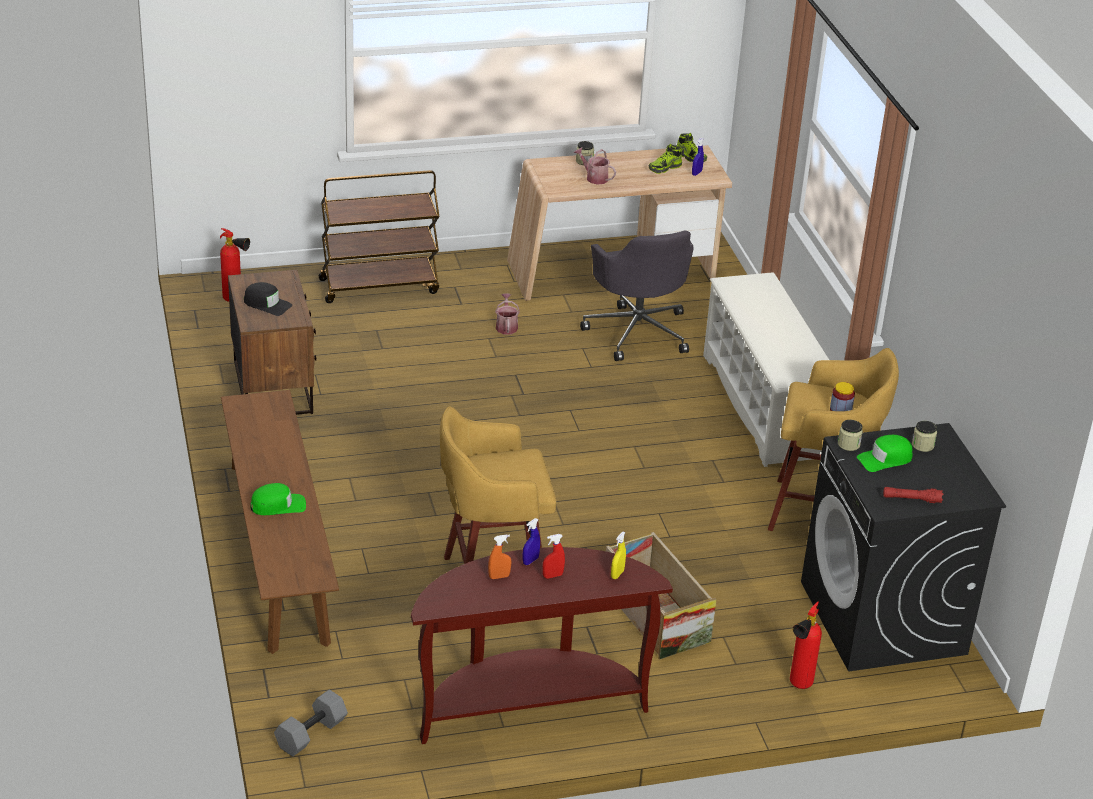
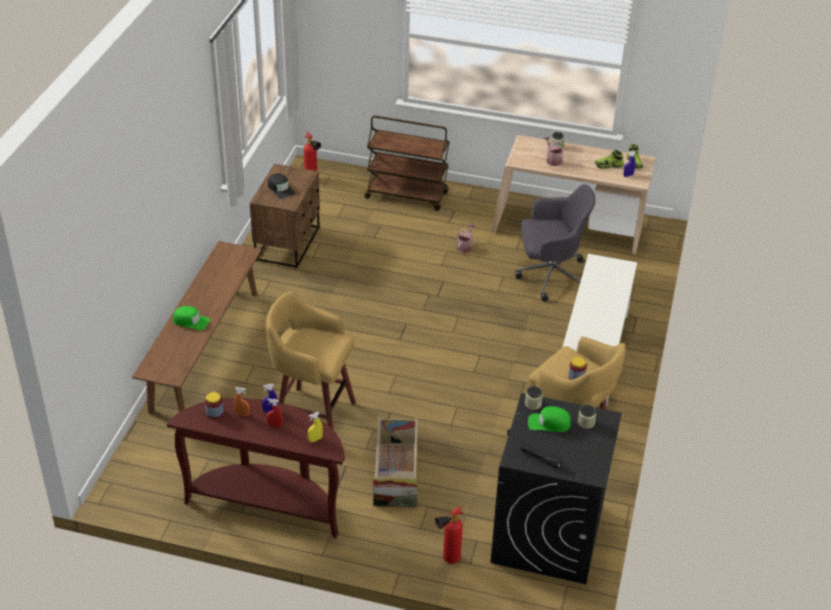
camera: 30 degrees right, 5 degrees up
grey dumbbell [274,690,348,757] -> none
grey office chair [580,231,694,361] -> grey office chair turned 105 degrees counterclockwise [515,184,596,302]
red flashlight [883,487,943,503] -> black flashlight [520,443,563,469]
none -> jar [205,392,224,419]

